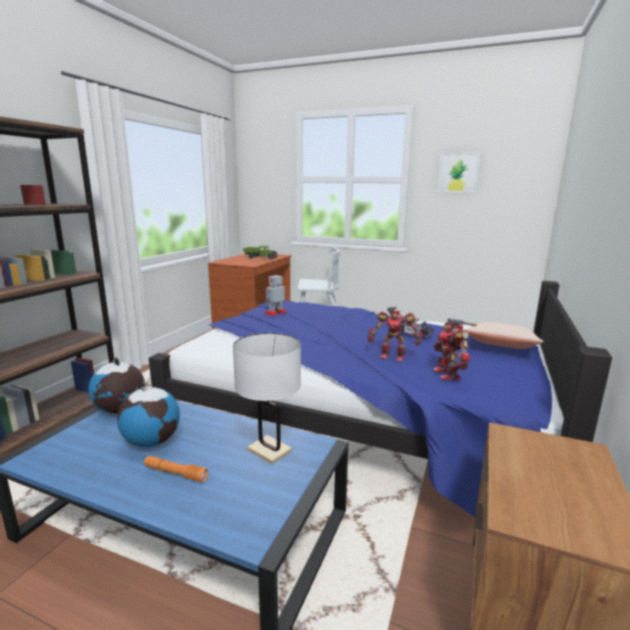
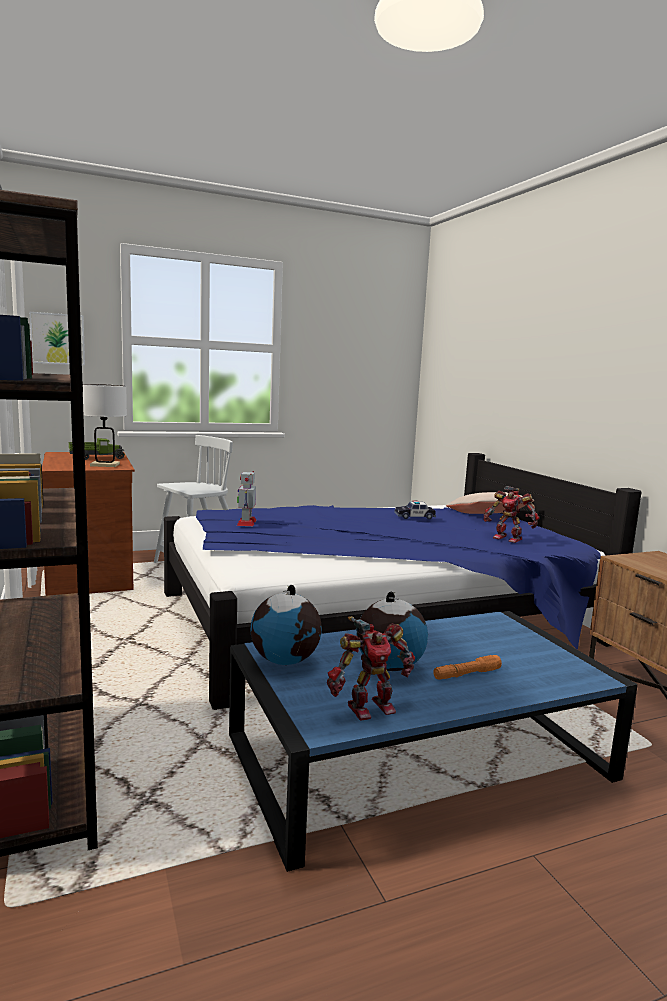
camera: 45 degrees left, 5 degrees down
white table lamp [233,333,301,464] -> white table lamp moved to [83,384,127,467]
toy robot [368,306,423,362] -> toy robot moved to [327,616,415,721]
picture [437,153,480,192] -> picture moved to [29,312,85,365]

